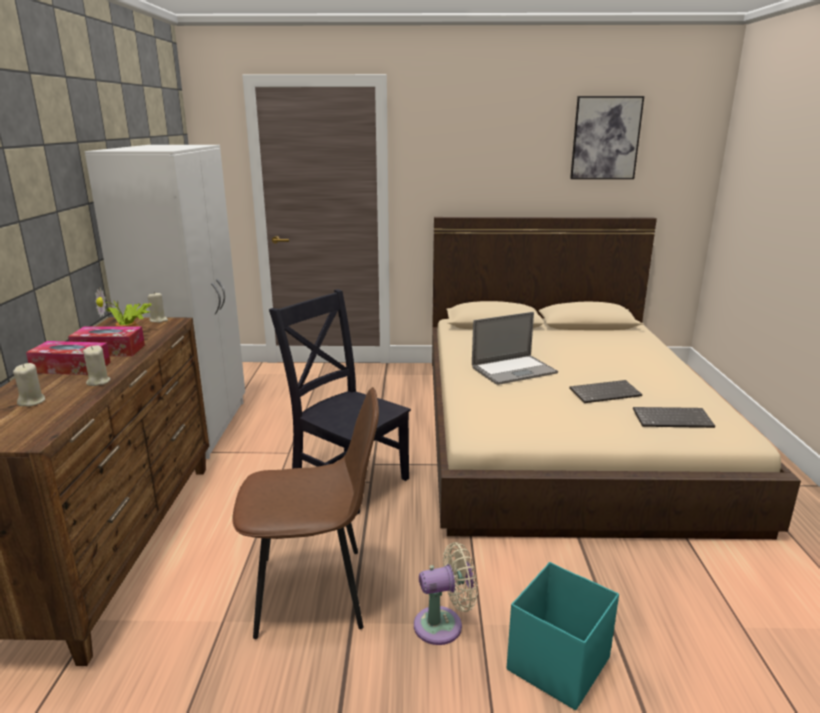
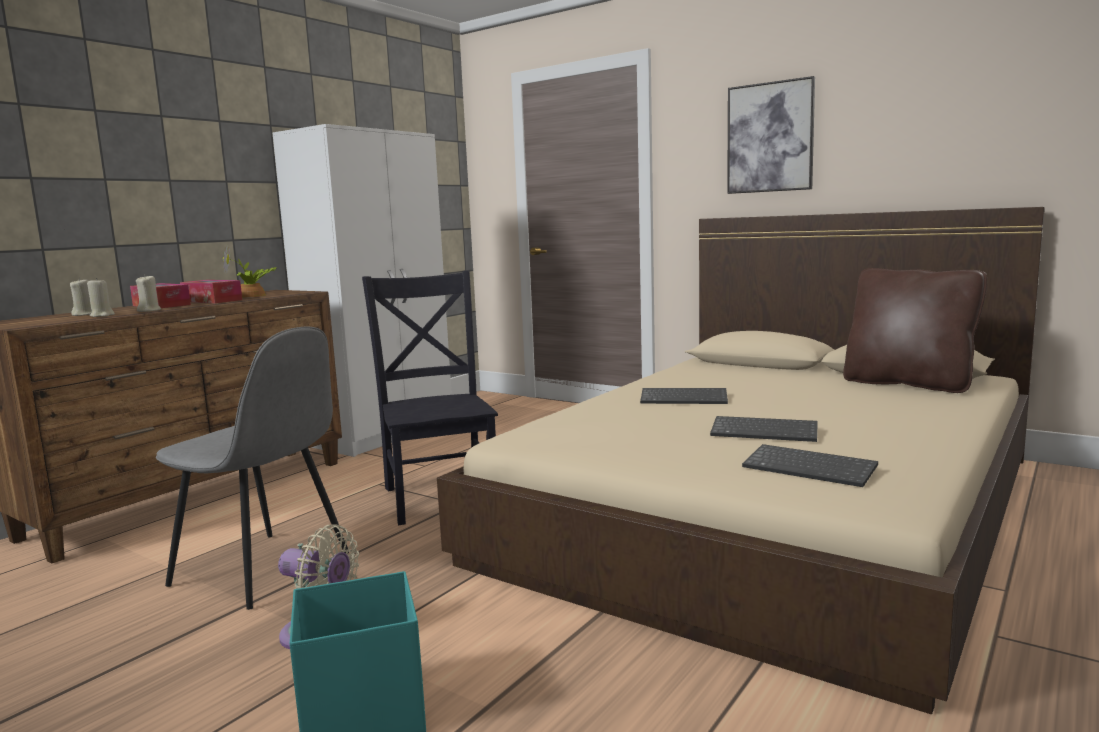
camera: 35 degrees right, 10 degrees down
beige candle [148,292,168,323] -> beige candle moved to [87,278,115,317]
brown chair [232,387,379,639] -> grey chair [156,327,349,610]
laptop [472,312,558,385] -> keyboard [640,388,728,404]
picture [570,96,644,179] -> picture moved to [727,76,815,194]
none -> brown pillow [843,268,987,393]

